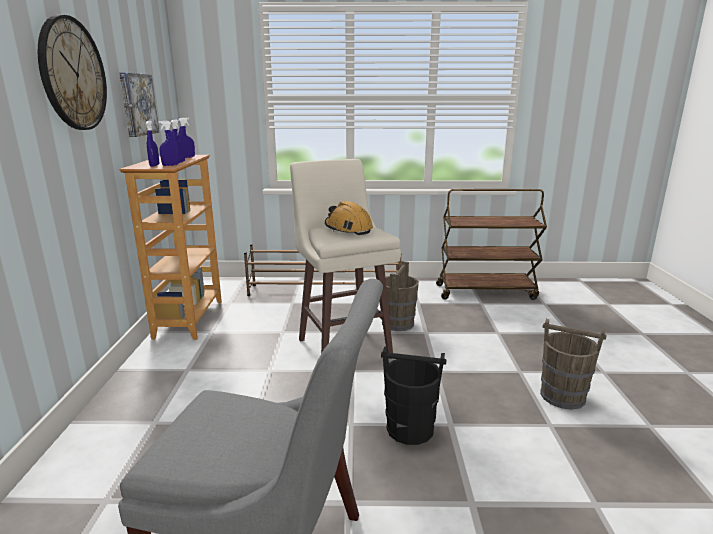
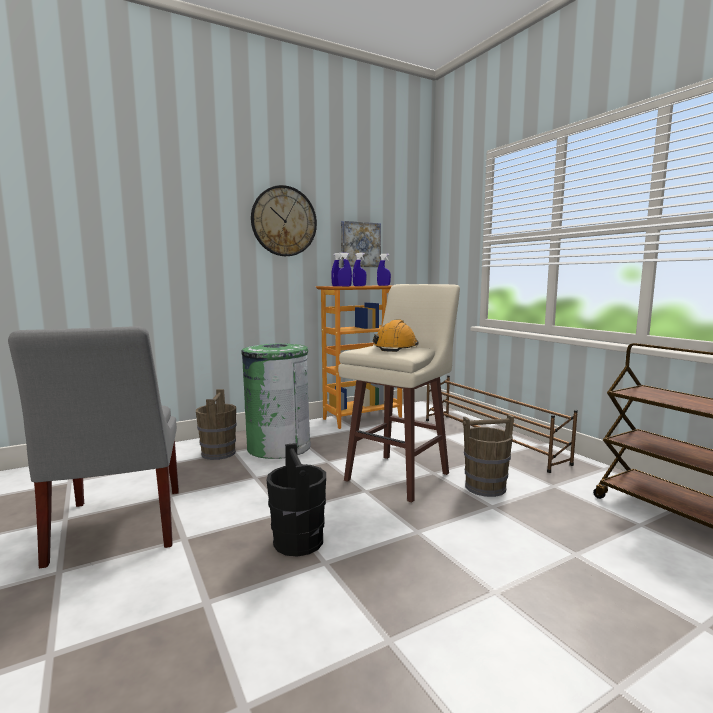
camera: 60 degrees right, 10 degrees down
brown bucket [540,319,606,410] -> brown bucket moved to [196,389,237,460]
none -> green trash can [241,343,311,459]

